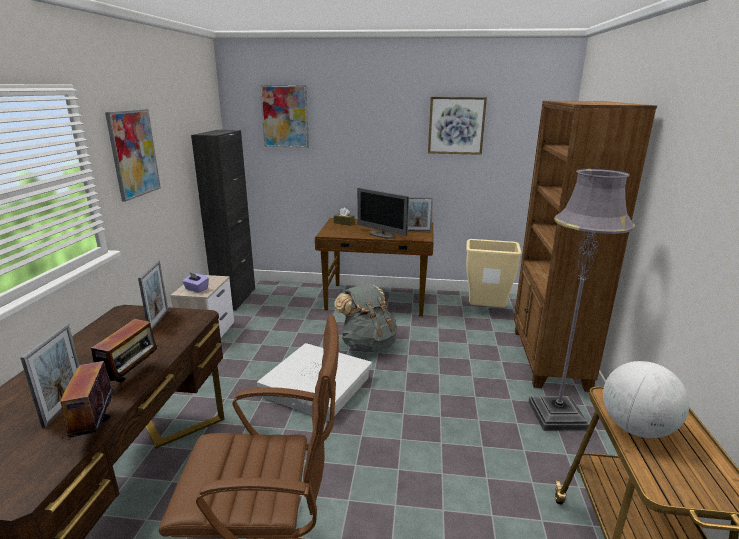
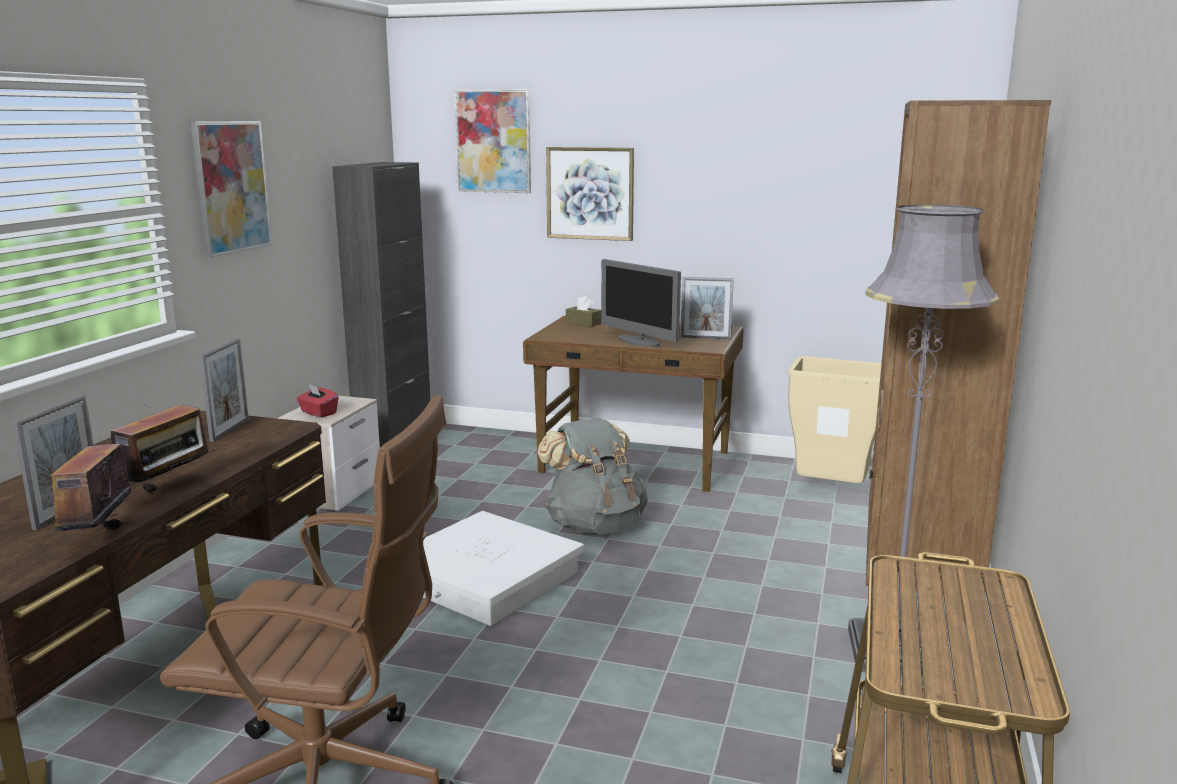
camera: 10 degrees right, 5 degrees down
purple tissue box [182,272,209,292] -> red tissue box [297,384,339,418]
picture [428,97,487,155] -> picture moved to [546,147,634,241]
globe [603,361,689,438] -> none

